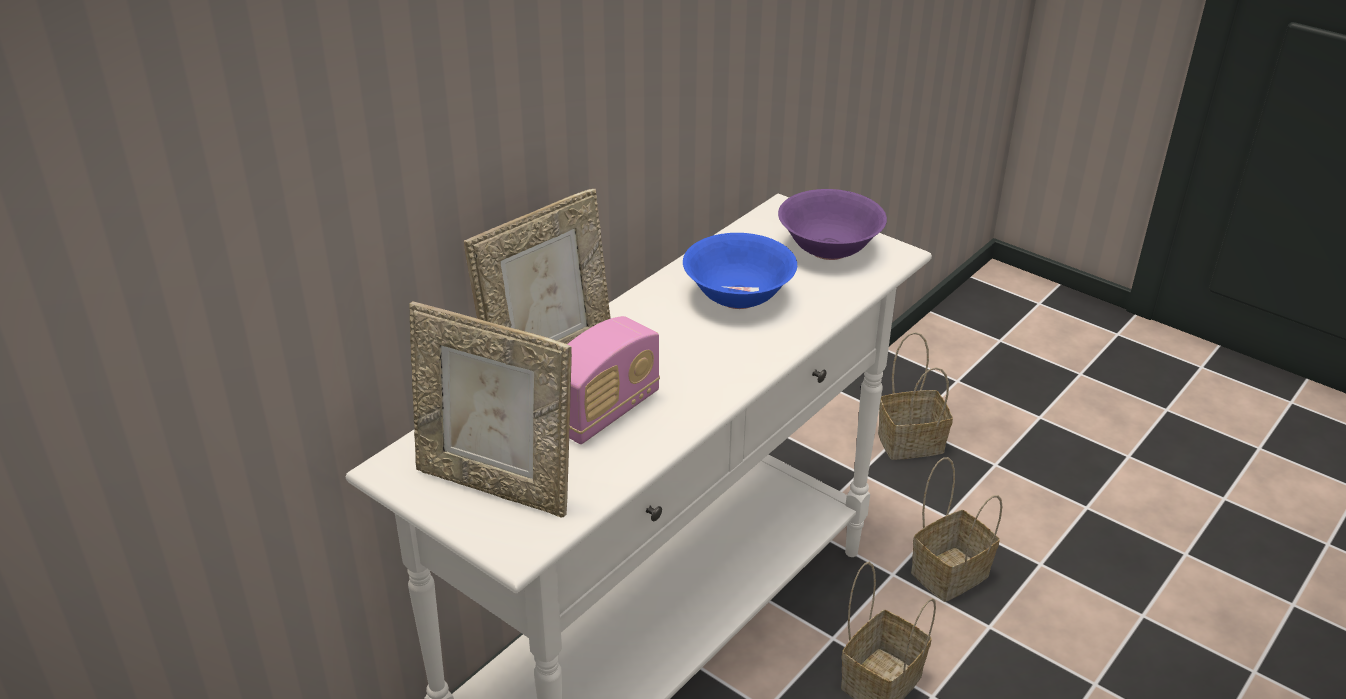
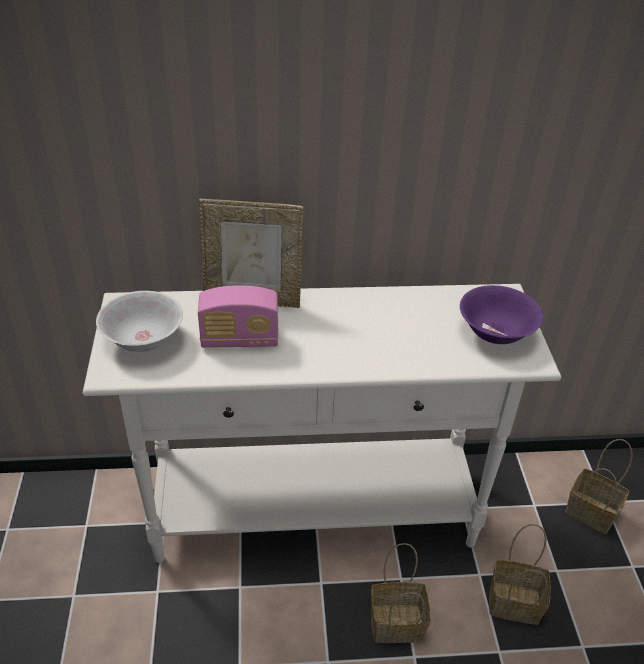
camera: 45 degrees right, 5 degrees up
picture frame [409,301,572,518] -> white bowl [96,291,183,352]
blue bowl [683,233,797,309] -> none

